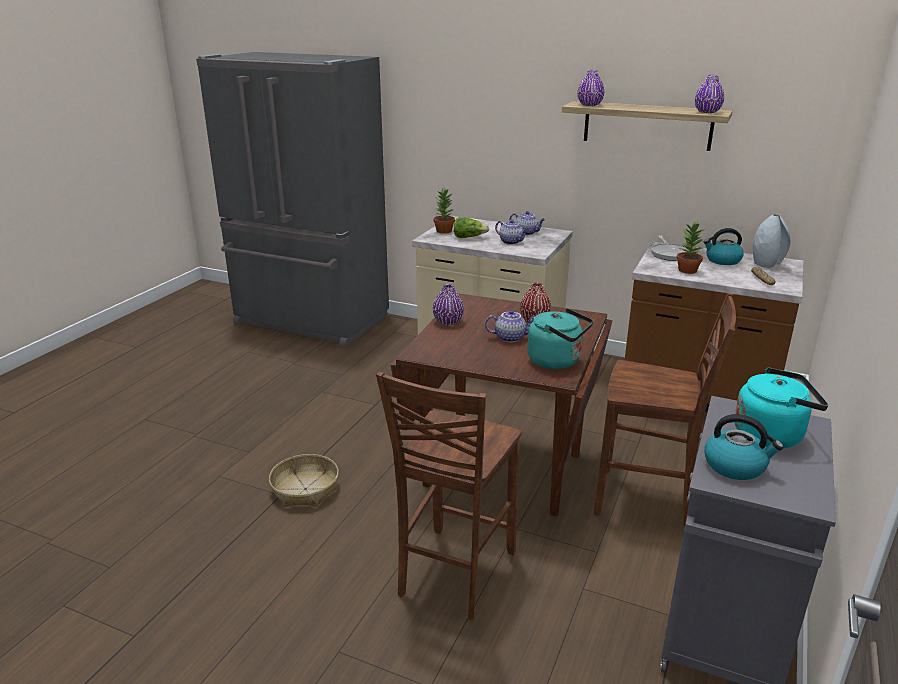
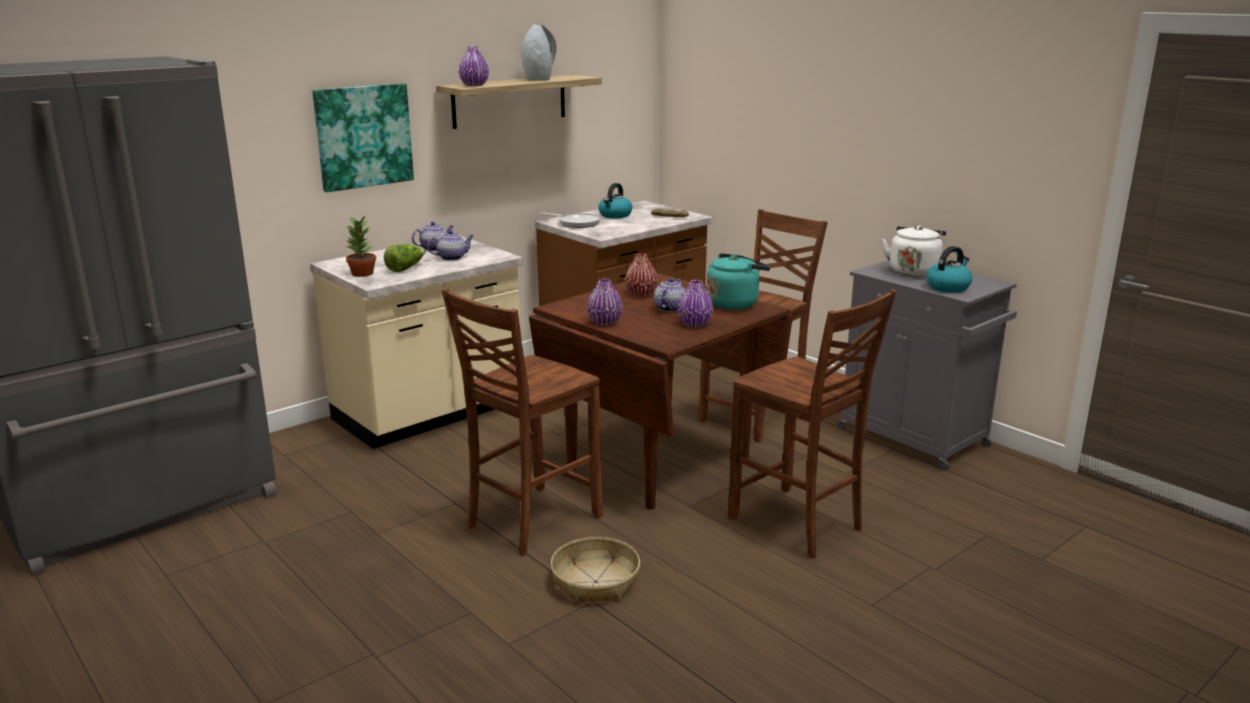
camera: 65 degrees left, 5 degrees down
potted plant [676,221,705,274] -> none
purple vase [695,75,724,113] -> purple vase moved to [677,280,713,327]
turquoise kettle [735,368,828,448] -> white kettle [881,225,946,277]
grey vase [753,214,790,268] -> grey vase moved to [521,24,556,81]
none -> picture [312,83,414,192]
none -> brown chair [442,288,603,556]

